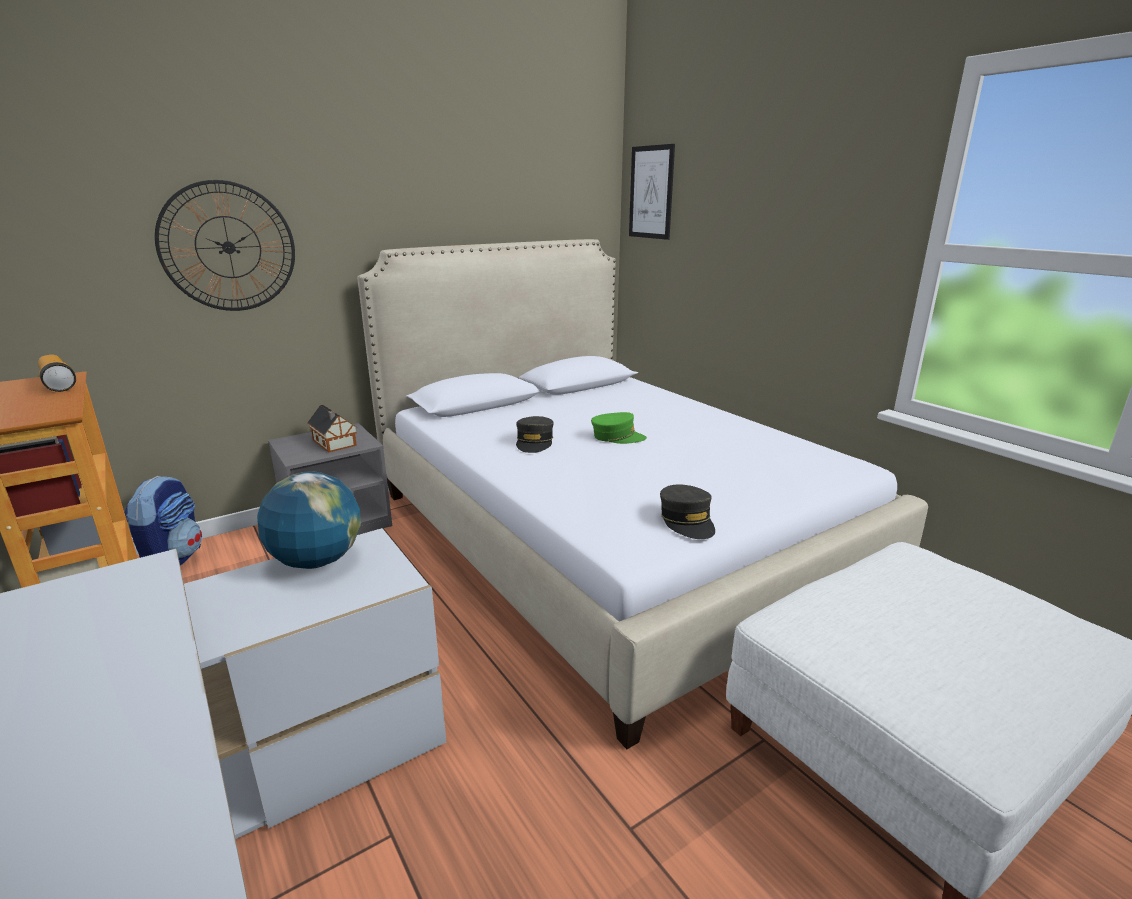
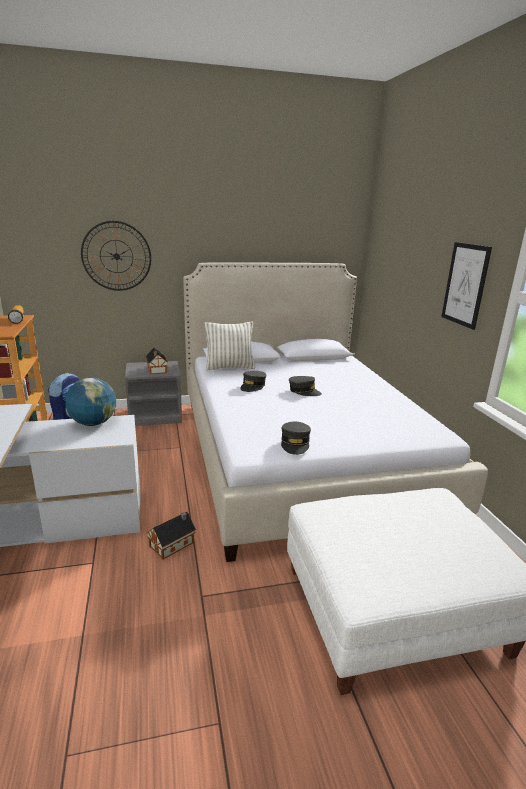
camera: 20 degrees right, 0 degrees up
green cap [591,412,647,444] -> grey cap [289,376,322,396]
picture [629,144,675,240] -> picture moved to [441,242,492,330]
none -> toy house [147,512,196,560]
none -> pillow [204,321,255,371]

